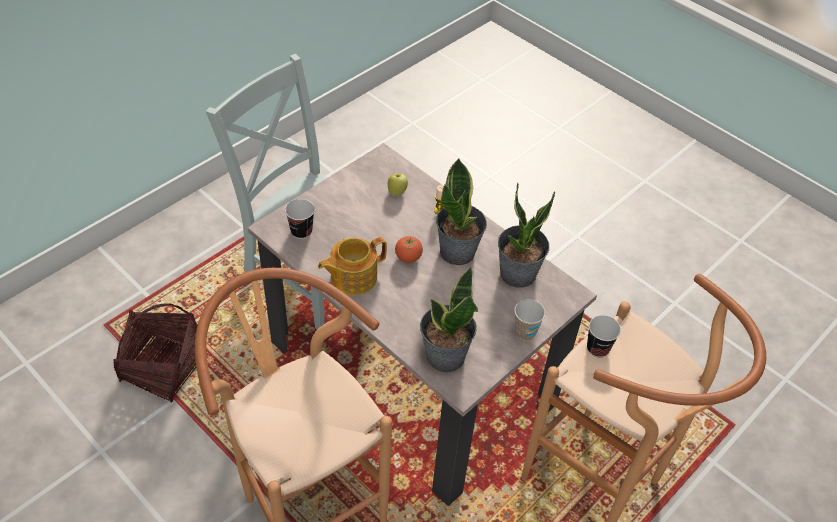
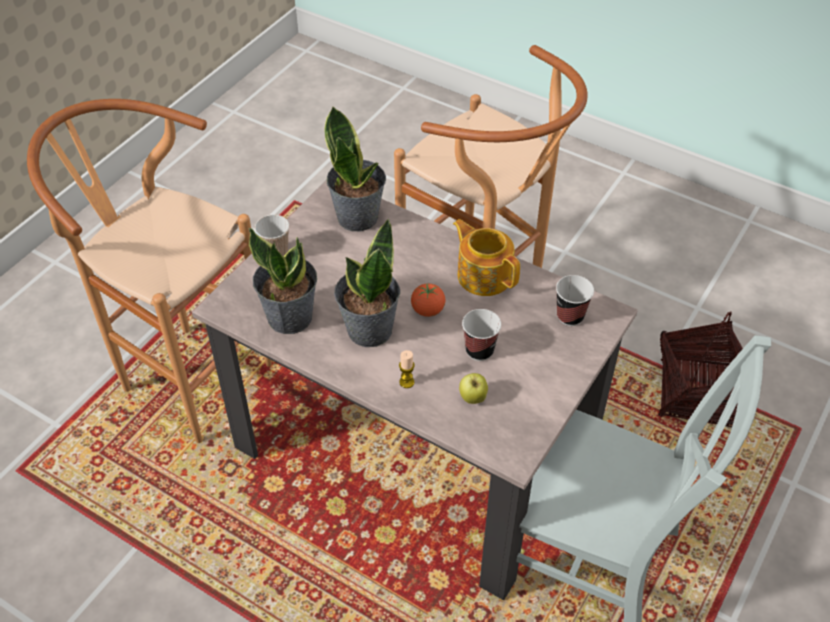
camera: 170 degrees right, 0 degrees up
teapot [318,237,387,295] -> teapot turned 90 degrees counterclockwise [453,219,520,296]
cup [587,315,621,357] -> cup moved to [462,309,501,361]

